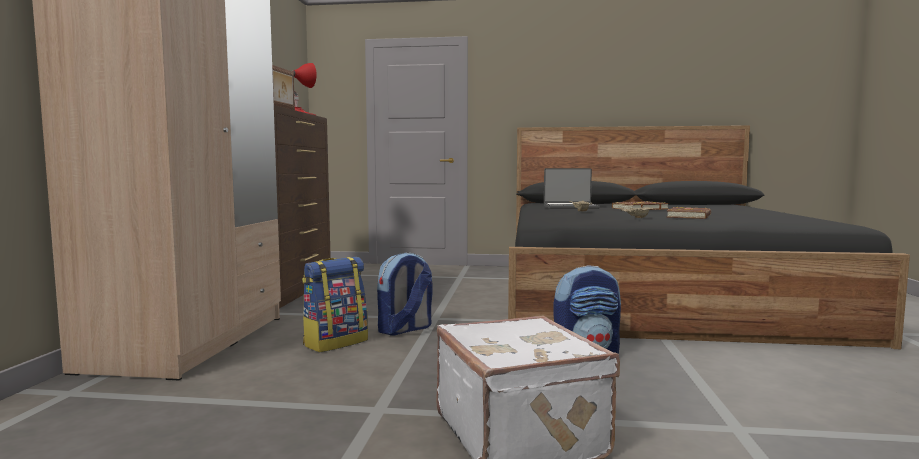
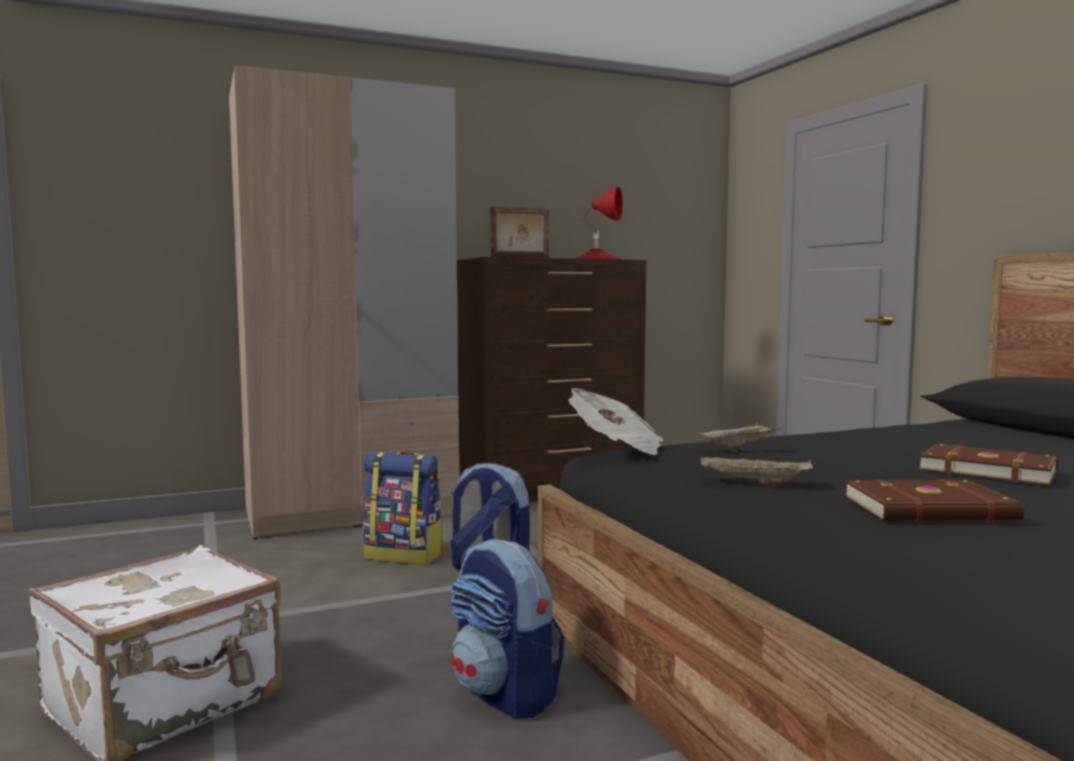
camera: 60 degrees right, 0 degrees up
laptop [544,168,600,209] -> none
none -> newspaper [569,388,663,455]

